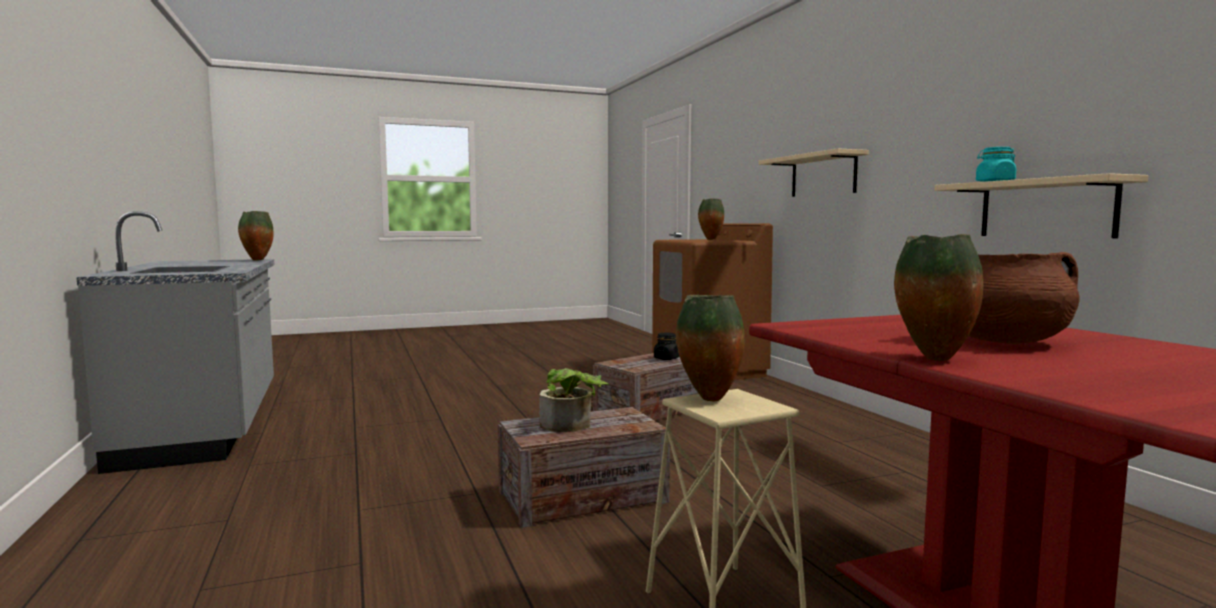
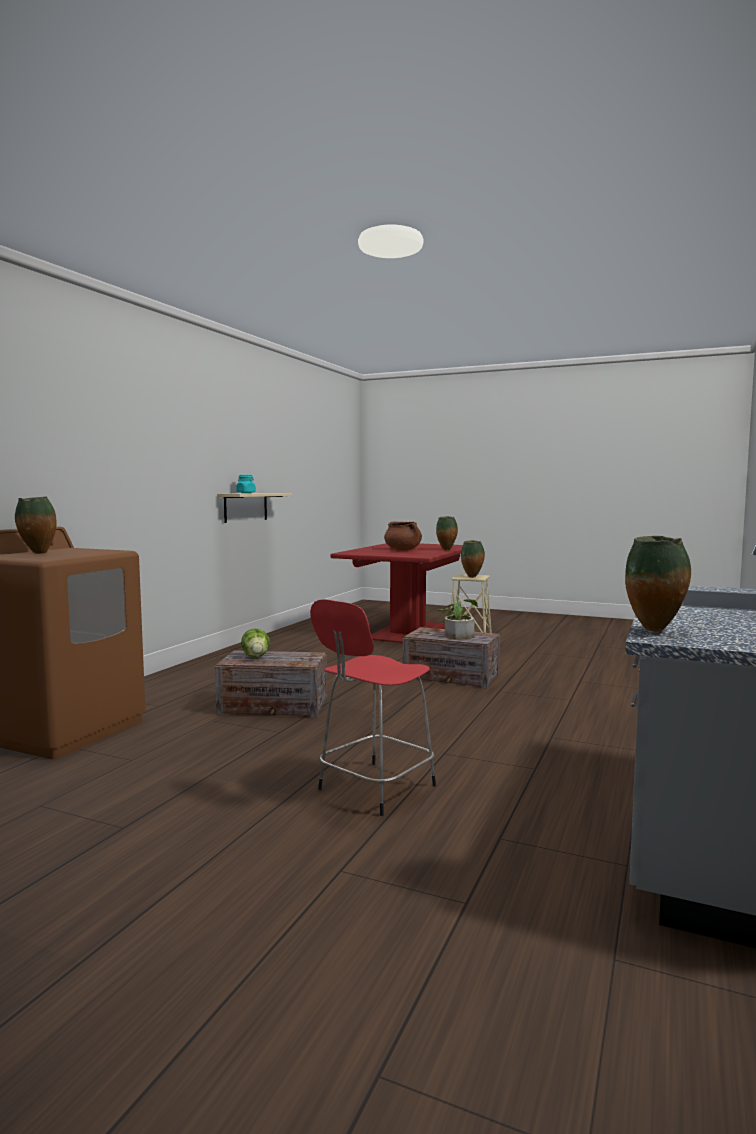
camera: 135 degrees left, 0 degrees up
black jar [654,333,679,360] -> lettuce [241,628,270,657]
beige shelf [758,148,869,197] -> none
none -> red stool [310,599,436,816]

